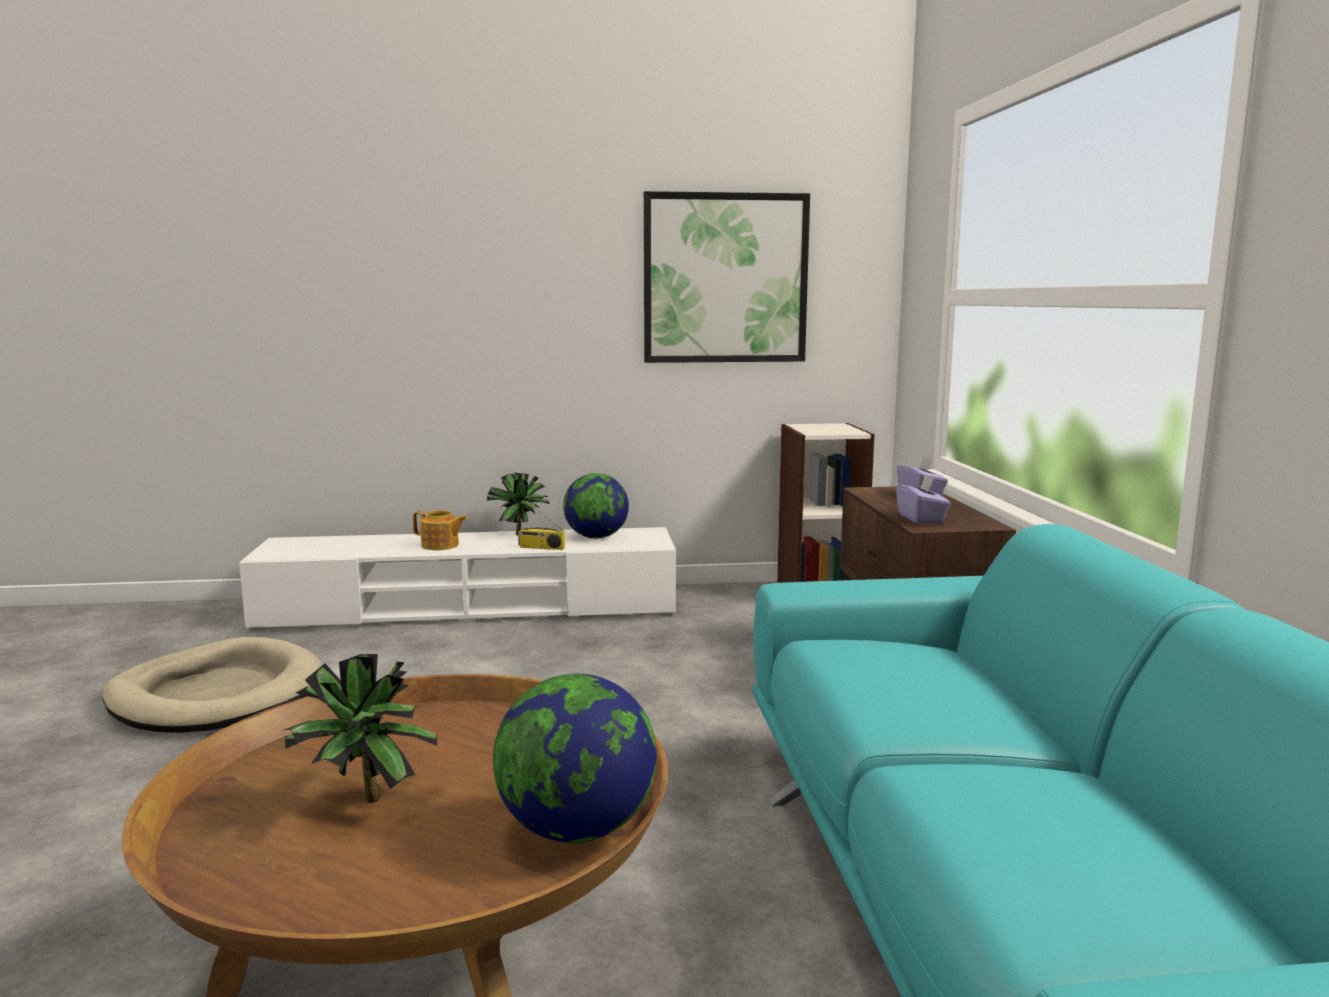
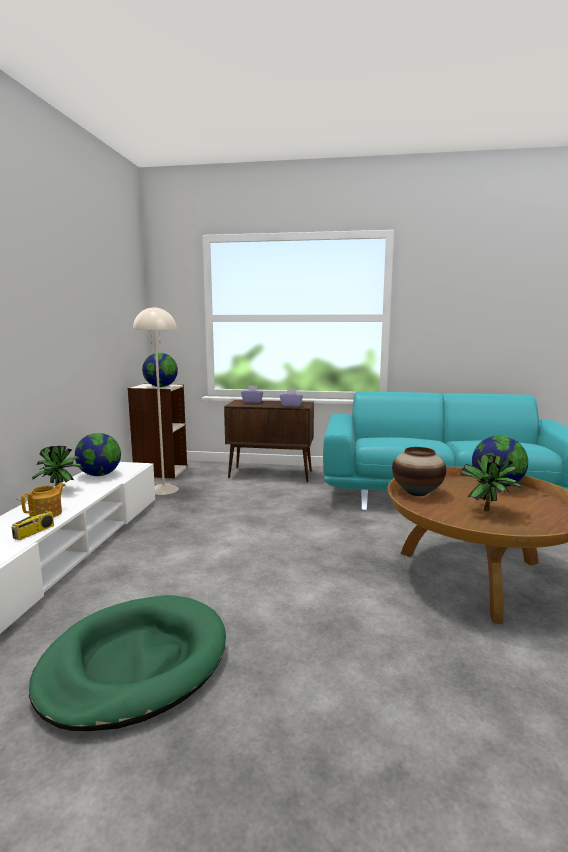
camera: 75 degrees left, 0 degrees up
beige dog bed [103,637,322,733] -> green dog bed [29,595,226,731]
radio [518,504,565,550] -> radio moved to [12,499,54,540]
picture [644,191,810,363] -> none
none -> beige floor lamp [133,306,179,495]
none -> globe [142,353,178,387]
none -> vase [392,447,446,496]

